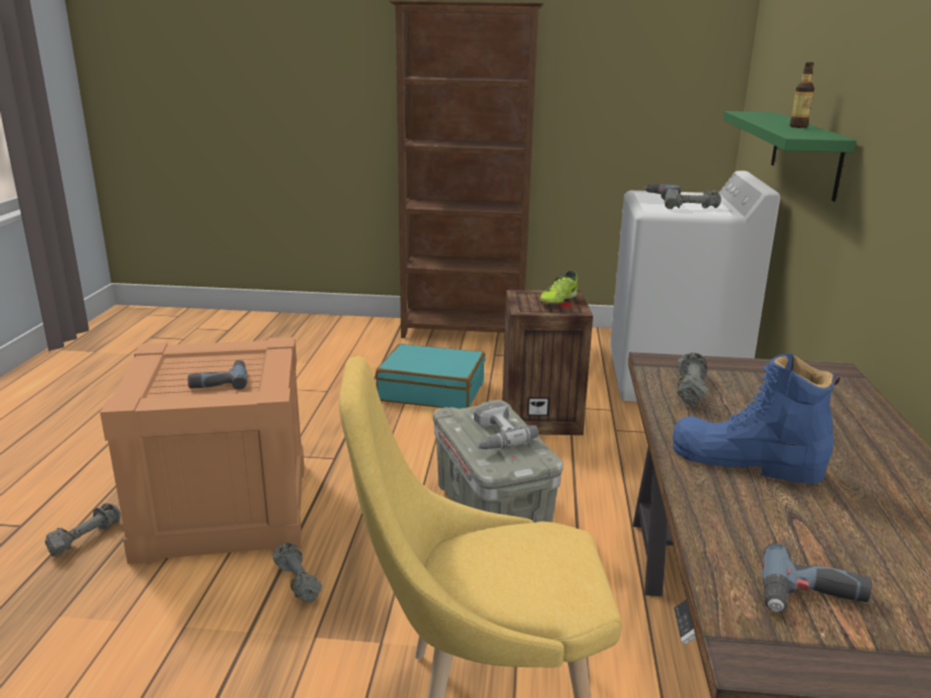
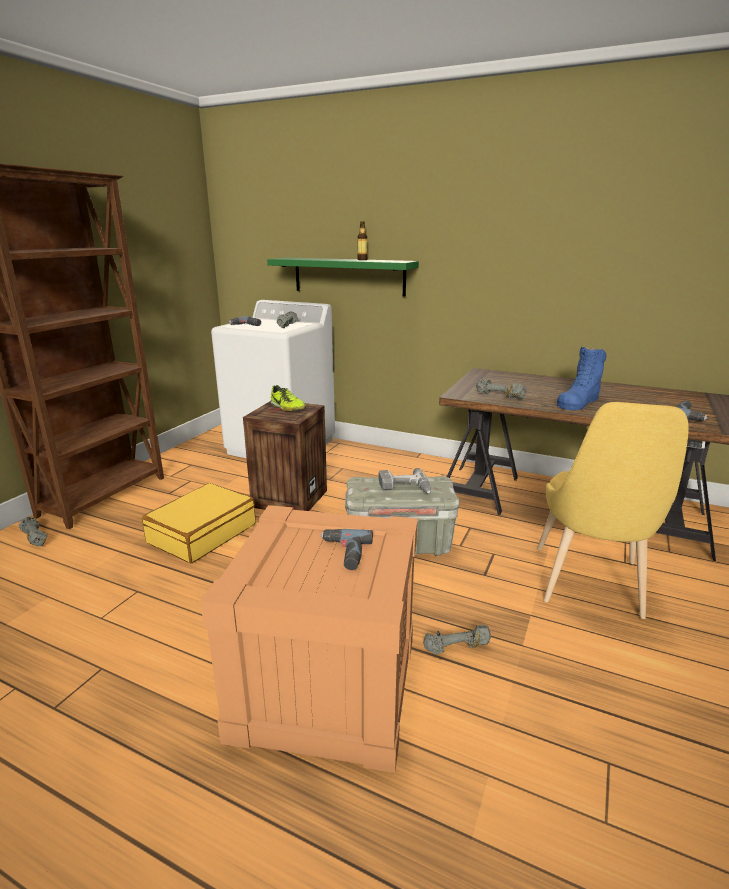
camera: 70 degrees left, 0 degrees up
grey dumbbell [45,503,120,557] -> grey dumbbell moved to [18,517,47,546]
turquoise suitcase [376,344,485,409] -> yellow suitcase [142,483,256,563]

